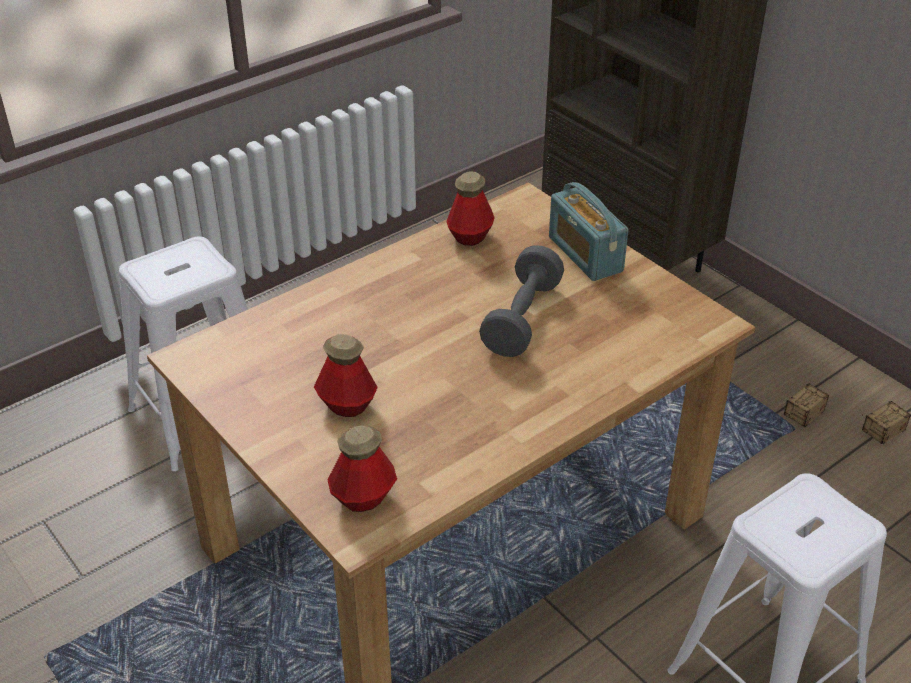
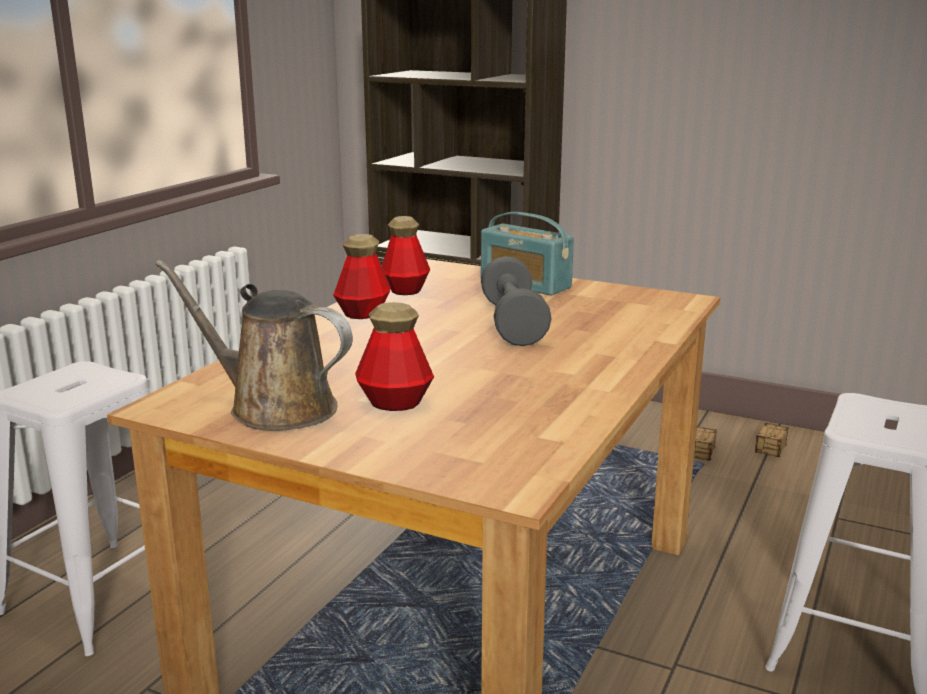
camera: 25 degrees left, 20 degrees down
bottle [328,426,397,512] -> bottle moved to [333,234,391,319]
none -> brown watering can [155,260,353,431]

